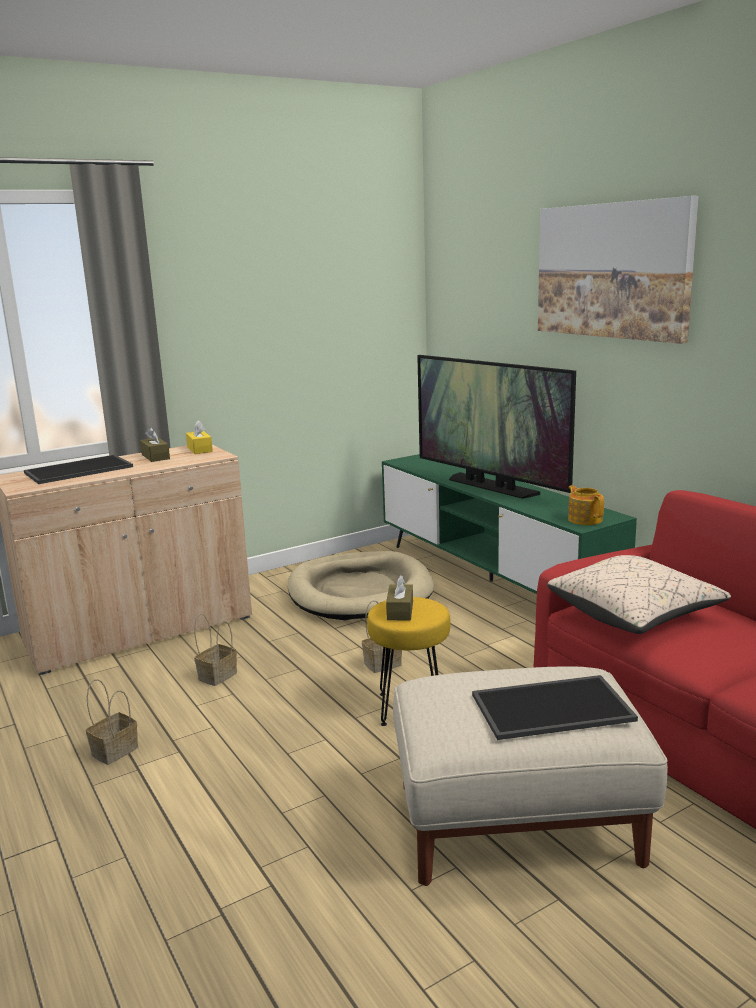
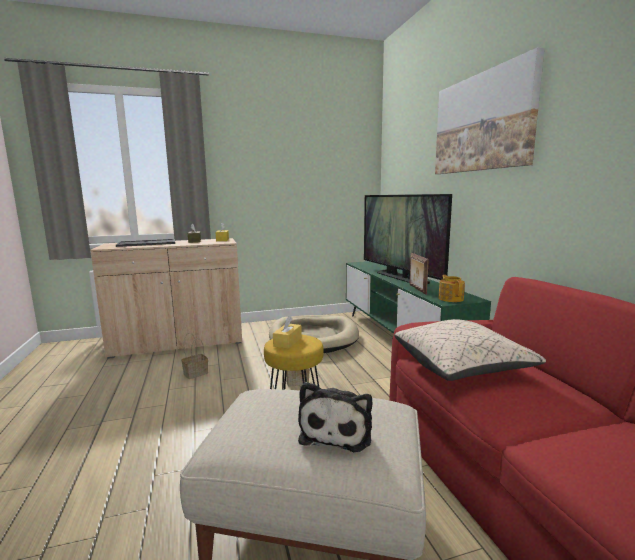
camera: 15 degrees right, 5 degrees down
basket [86,679,138,765] -> none
brown tissue box [386,575,413,620] -> yellow tissue box [273,316,302,349]
tray [472,675,638,740] -> plush toy [298,382,372,452]
none -> picture frame [410,253,429,295]

